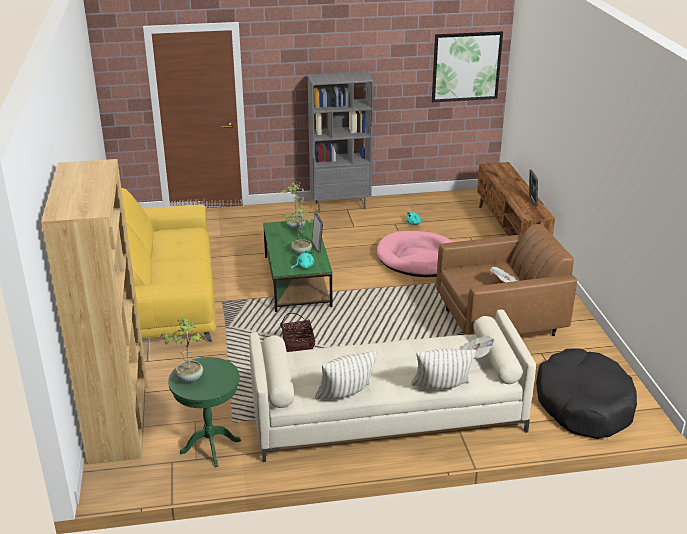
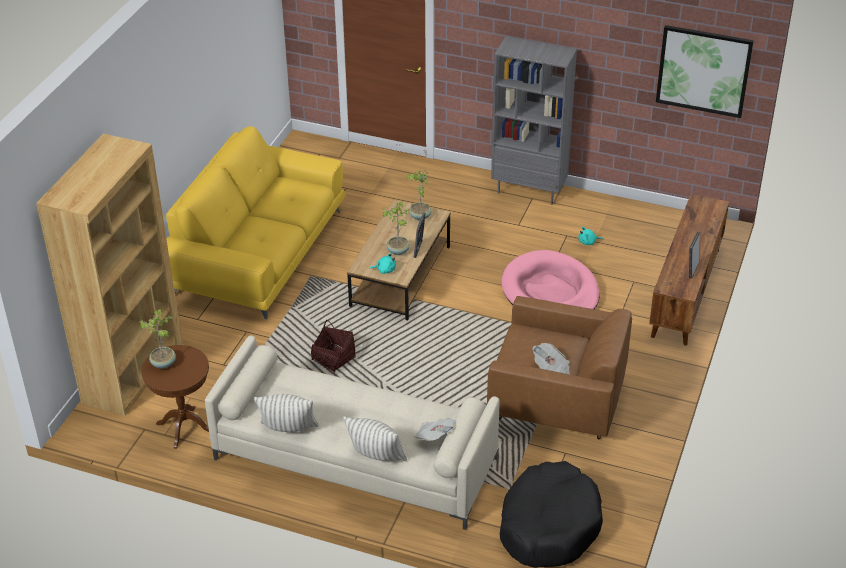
camera: 30 degrees right, 10 degrees up
green side table [168,357,241,467] -> brown side table [141,345,209,449]
green coffee table [263,219,333,312] -> brown coffee table [347,200,451,321]

